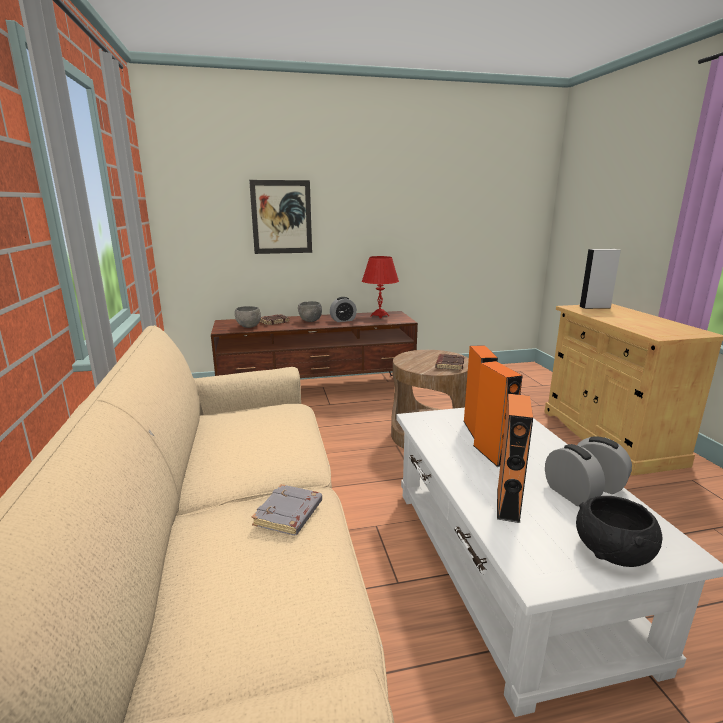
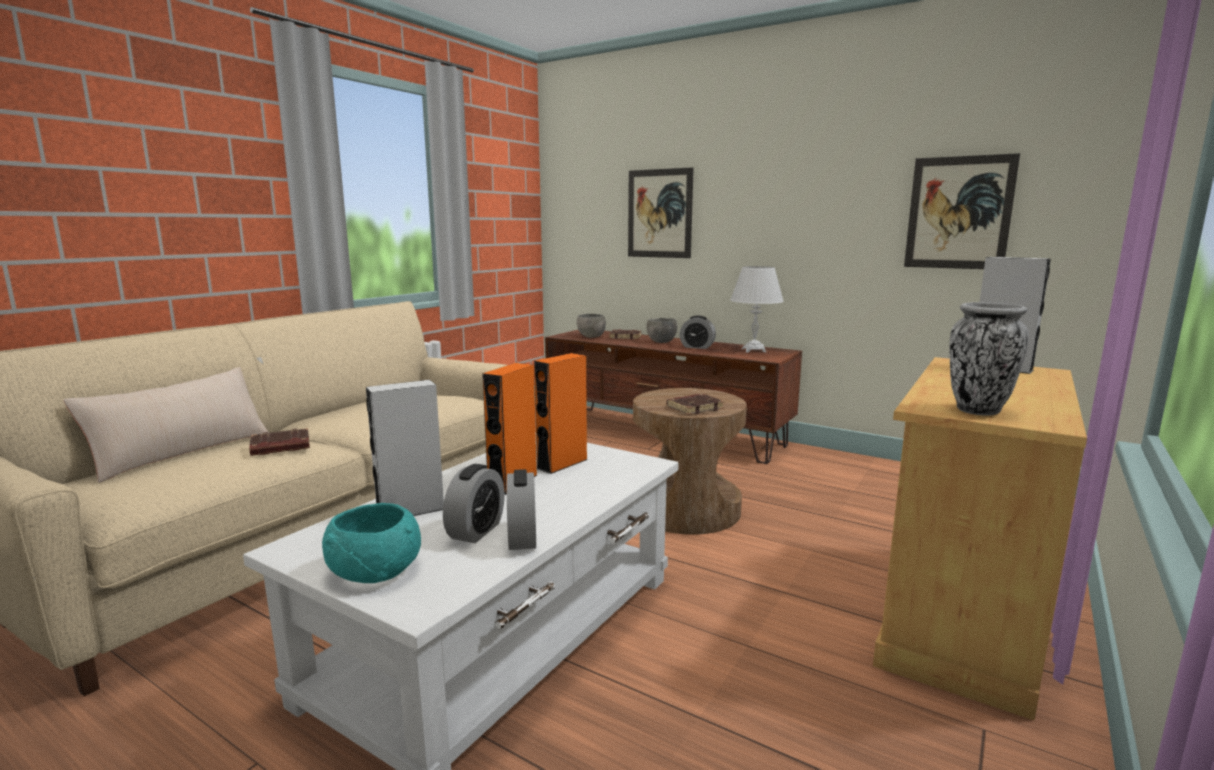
camera: 45 degrees right, 5 degrees down
grey book [251,484,322,535] -> brown book [249,428,310,456]
red table lamp [362,256,399,318] -> white table lamp [730,266,784,353]
orange speaker [497,394,533,523] -> grey speaker [366,380,444,516]
black bowl [576,496,662,567] -> turquoise bowl [322,503,421,583]
none -> beige pillow [63,367,269,483]
none -> picture [904,153,1020,269]
none -> vase [949,302,1029,416]

